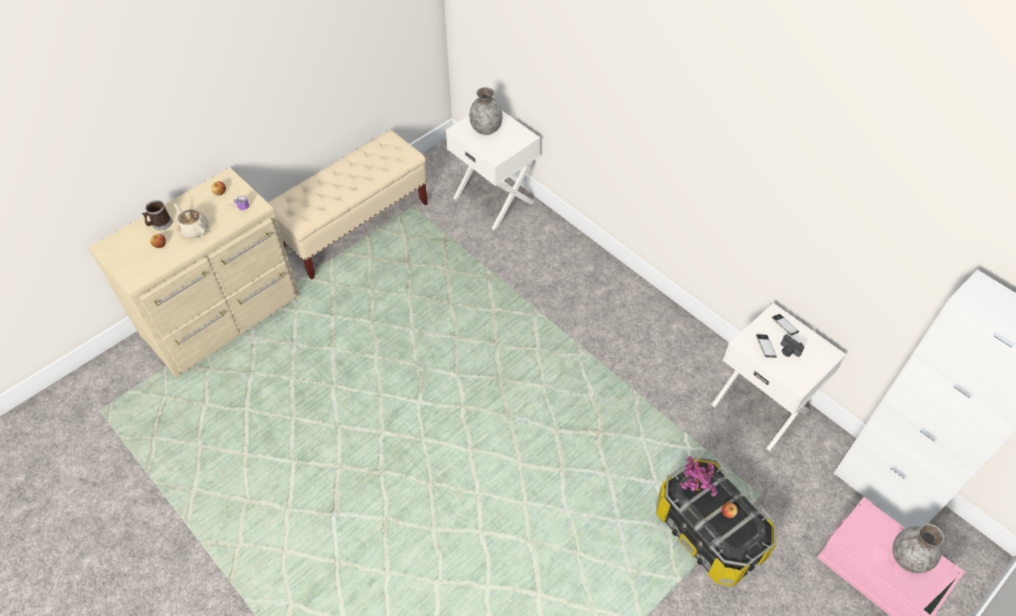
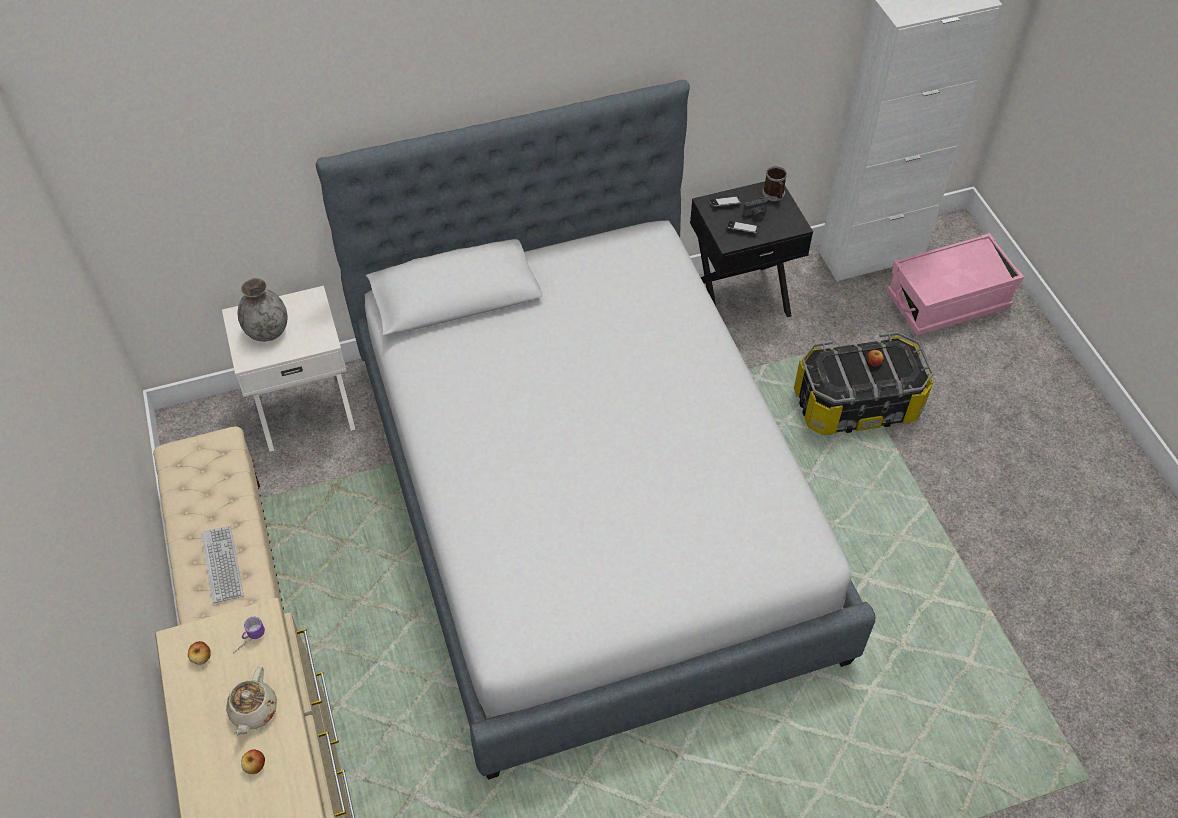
camera: 65 degrees left, 0 degrees up
mug [142,200,172,230] -> mug moved to [762,166,787,201]
beige teapot [173,203,208,238] -> beige teapot turned 60 degrees counterclockwise [226,666,277,738]
potted plant [680,456,717,497] -> none
white nightstand [712,303,846,451] -> black nightstand [690,181,813,317]
grey vase [893,524,944,573] -> none
none -> keyboard [201,526,244,603]
none -> bed [316,80,875,780]

